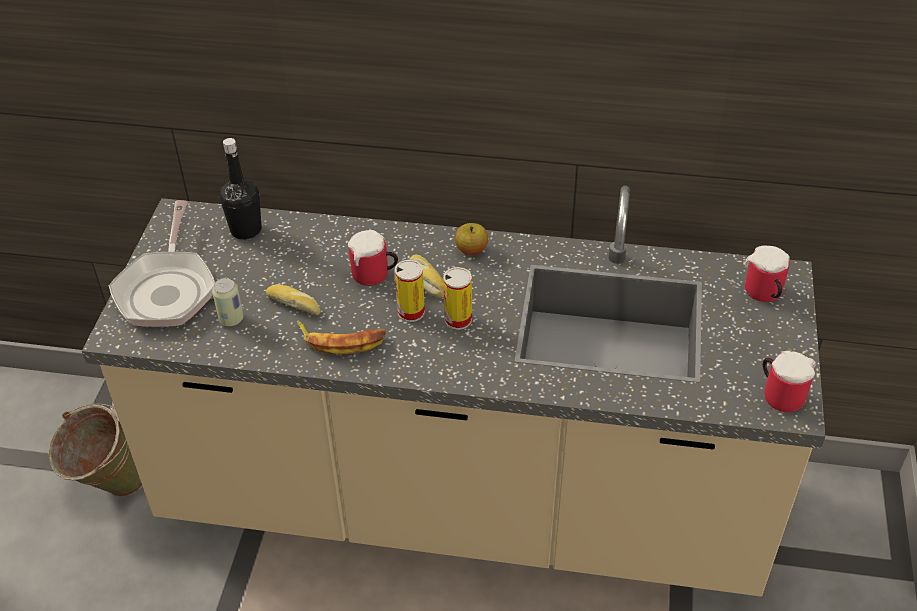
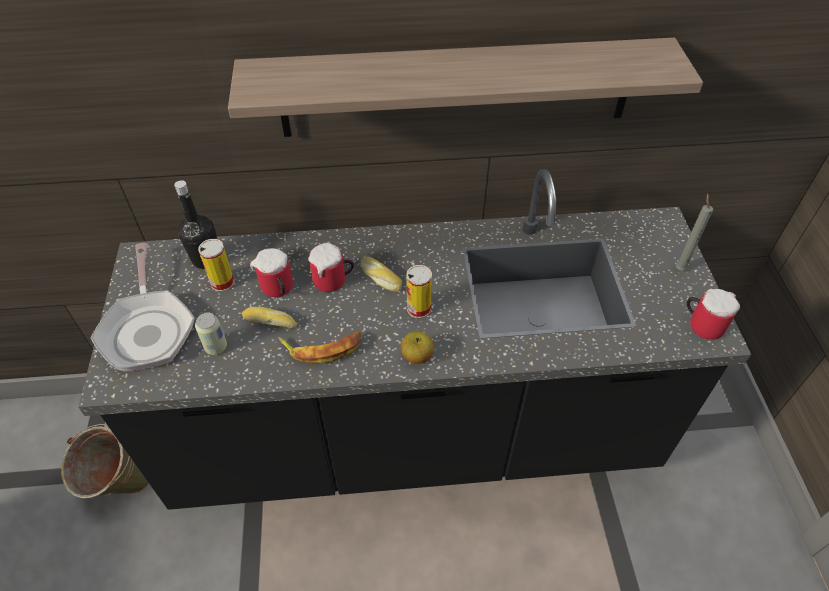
camera: 15 degrees left, 5 degrees up
beige counter [82,185,825,596] -> black counter [78,169,751,510]
can [395,260,425,322] -> can moved to [198,239,234,291]
apple [455,223,488,255] -> apple moved to [401,331,434,364]
mug [745,246,790,302] -> mug moved to [250,248,293,297]
none -> shelf [228,38,703,137]
none -> grey candle [676,193,713,271]

